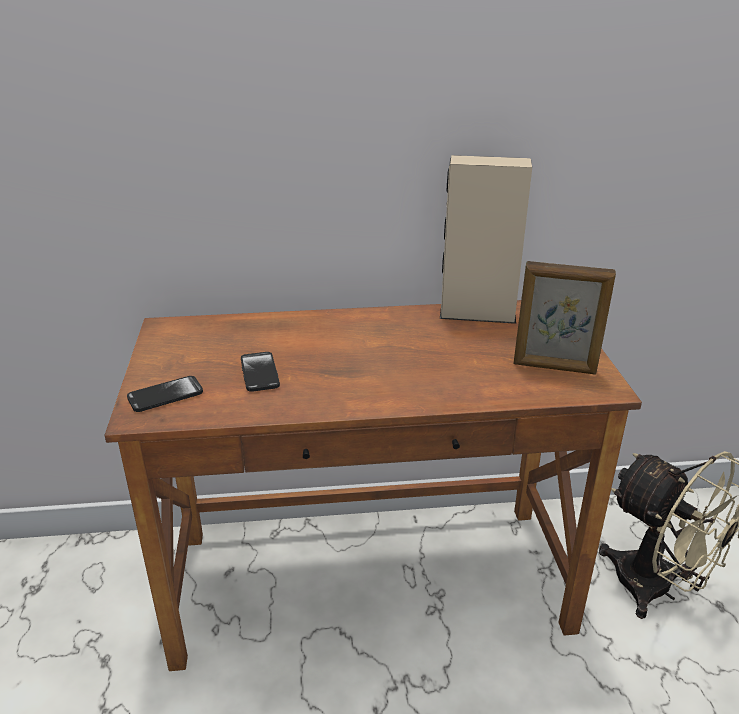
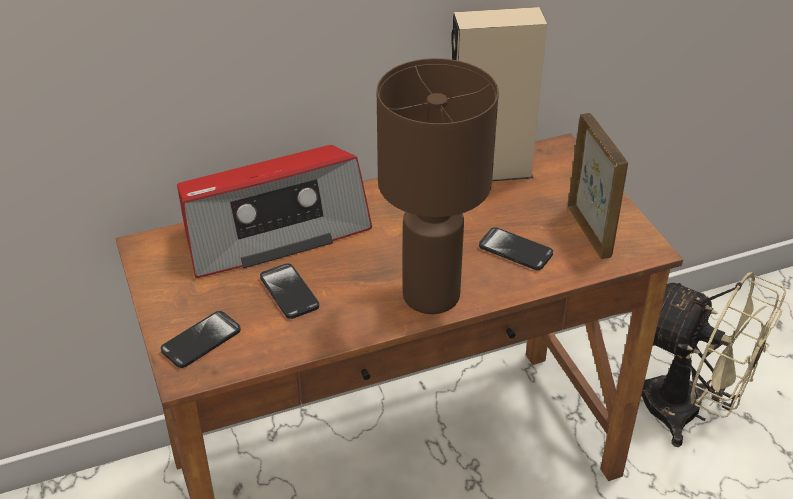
camera: 15 degrees left, 10 degrees up
picture frame [514,261,616,375] -> picture frame turned 105 degrees counterclockwise [568,113,628,259]
none -> radio [177,145,372,278]
none -> brown table lamp [377,58,499,314]
none -> phone [479,227,553,270]

